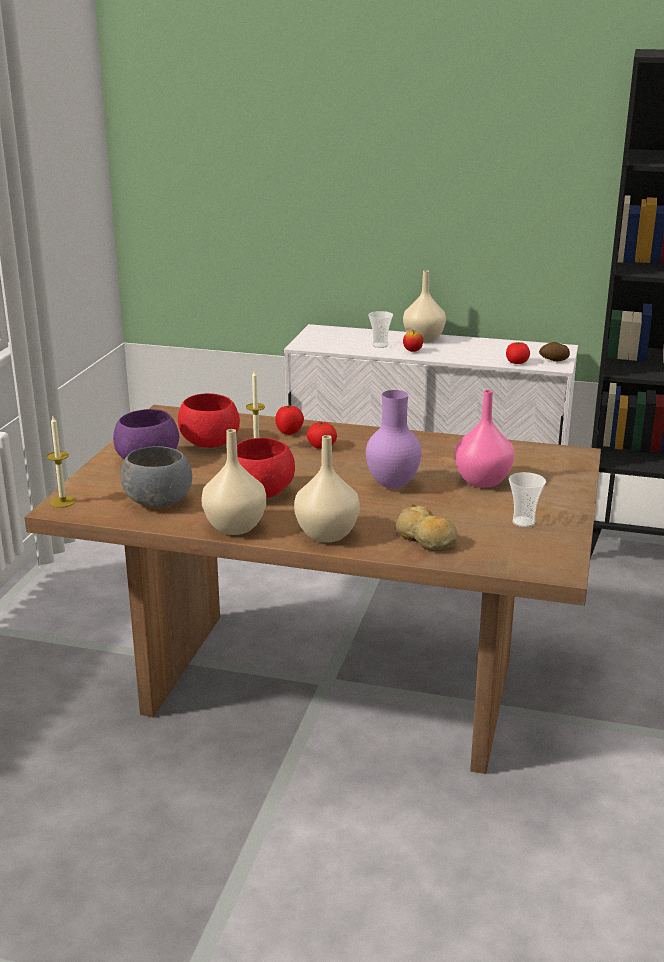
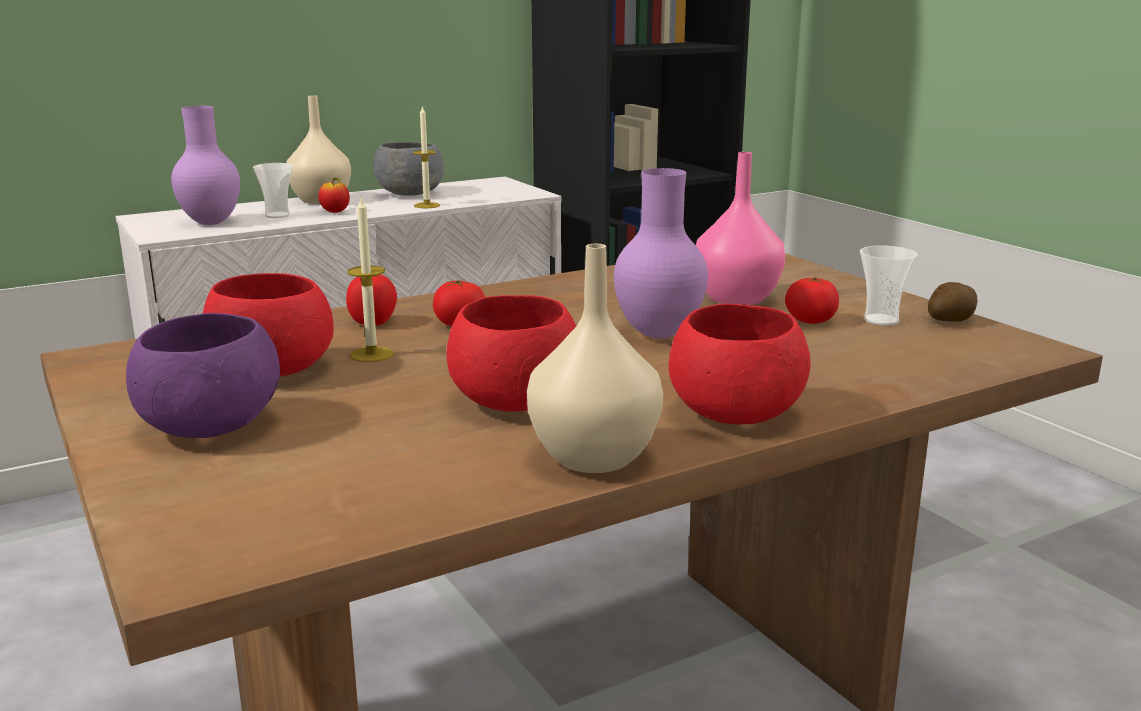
camera: 45 degrees left, 5 degrees down
candle [47,416,76,508] -> candle moved to [413,105,440,208]
grey bowl [120,446,192,507] -> grey bowl moved to [373,142,444,196]
beige vase [294,435,360,542] -> red bowl [669,304,811,425]
bread [395,504,458,551] -> none
tomato [506,342,530,364] -> tomato moved to [785,277,839,324]
potato [539,342,570,362] -> potato moved to [928,282,978,322]
none -> purple vase [171,106,240,225]

